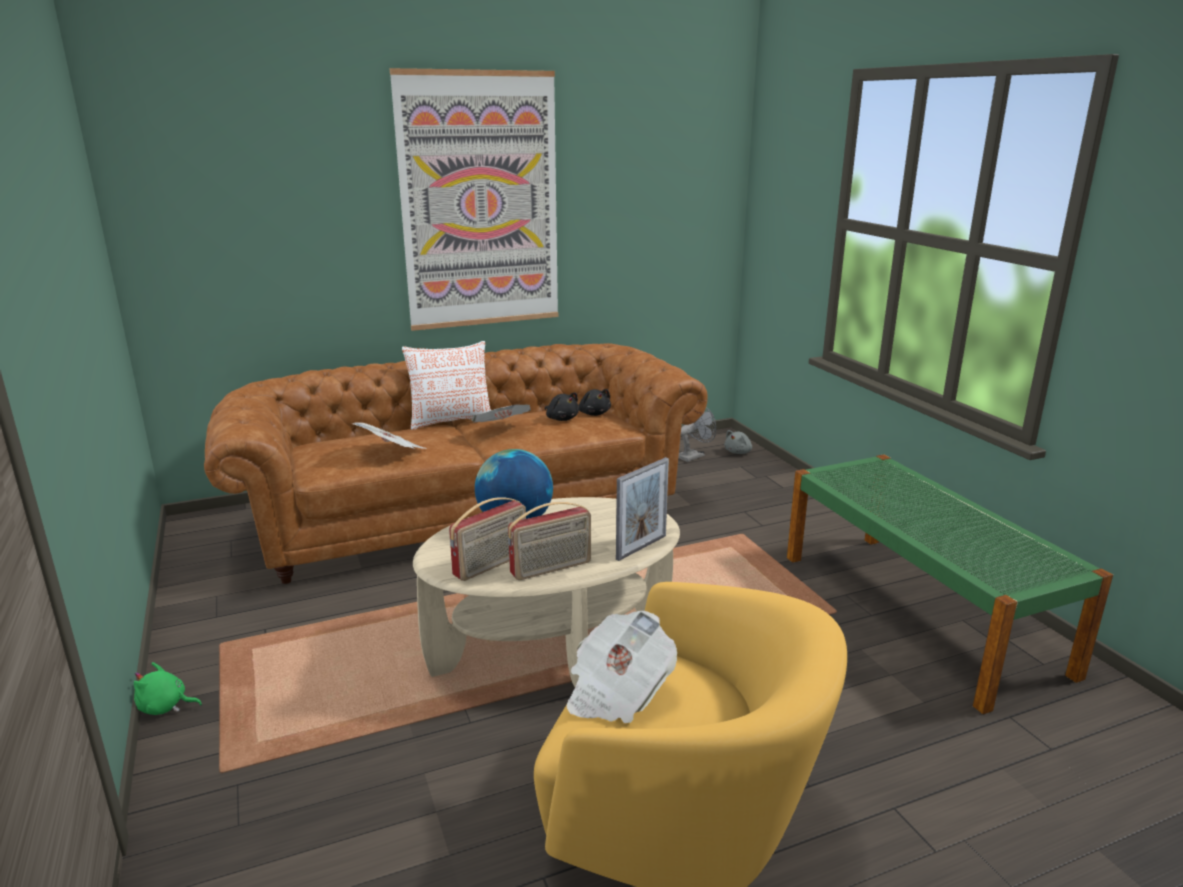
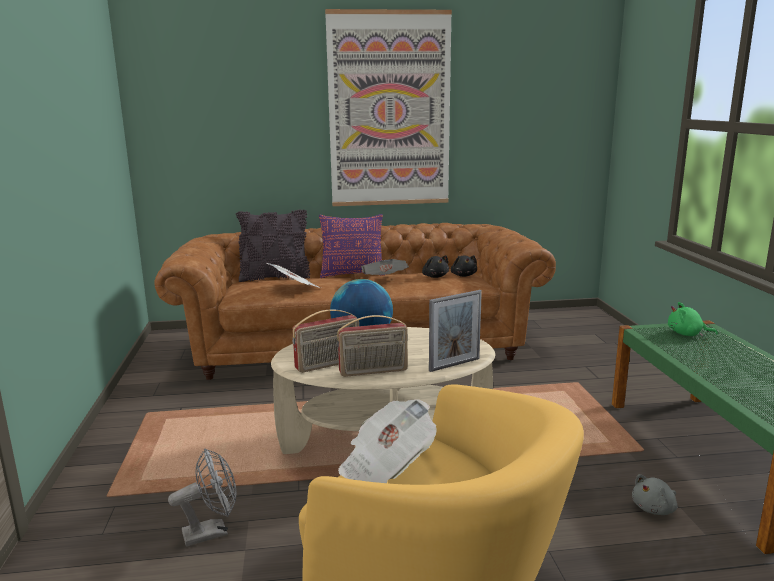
camera: 15 degrees right, 5 degrees down
green plush toy [134,662,202,715] -> green plush toy moved to [668,302,718,337]
white pillow [402,341,491,430] -> purple pillow [319,214,385,278]
grey fan [678,407,716,462] -> grey fan moved to [168,448,236,547]
grey plush toy [724,430,752,454] -> grey plush toy moved to [632,474,677,515]
none -> black pillow [236,209,310,282]

